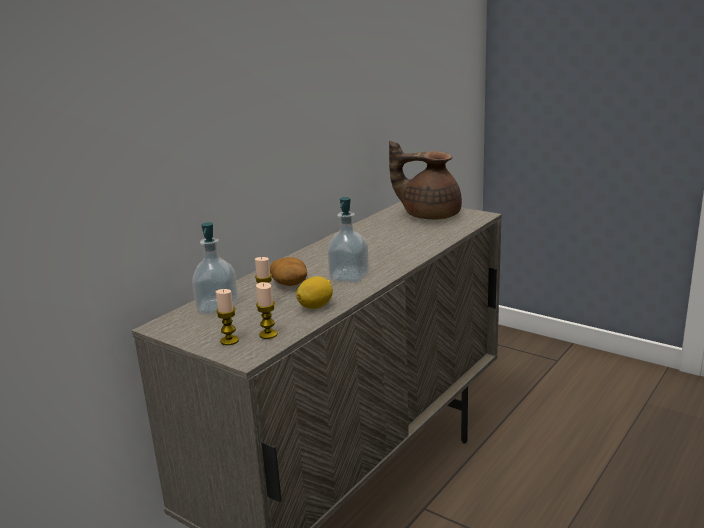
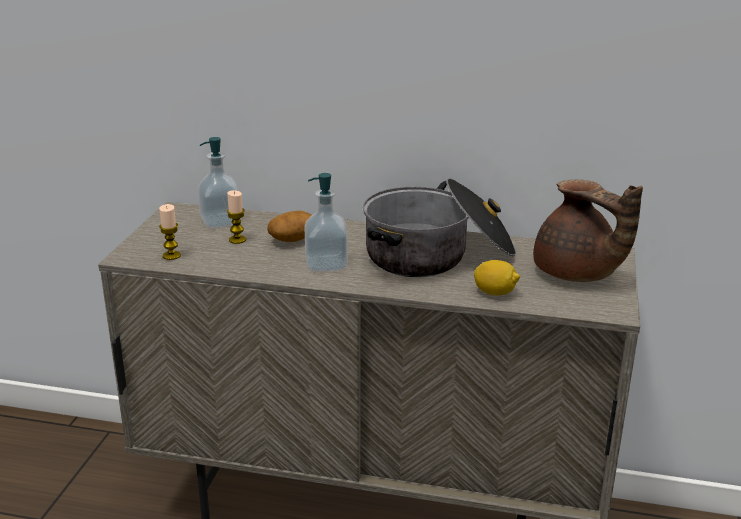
camera: 65 degrees right, 5 degrees up
candle [216,289,239,345] -> none
lemon [296,276,333,309] -> lemon moved to [474,260,520,296]
brown teapot [389,140,462,220] -> brown teapot turned 150 degrees clockwise [533,180,643,282]
none -> cooking pot [363,178,516,277]

